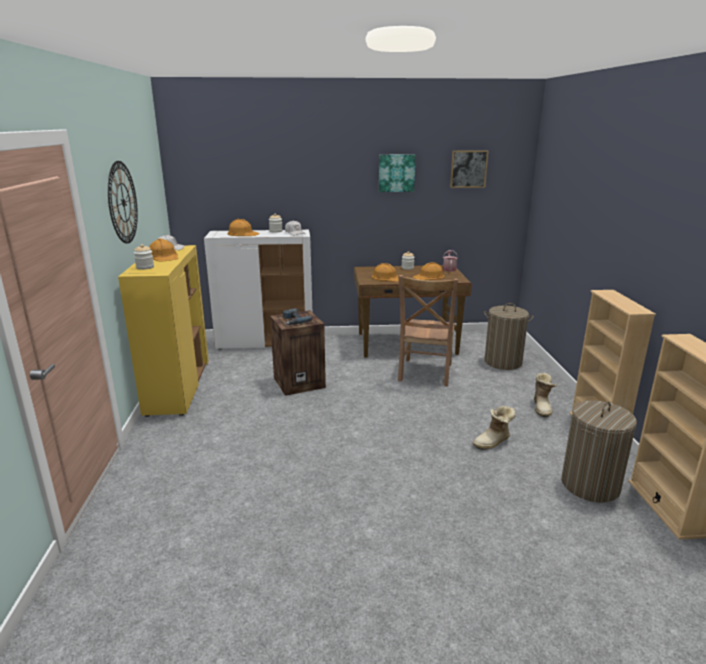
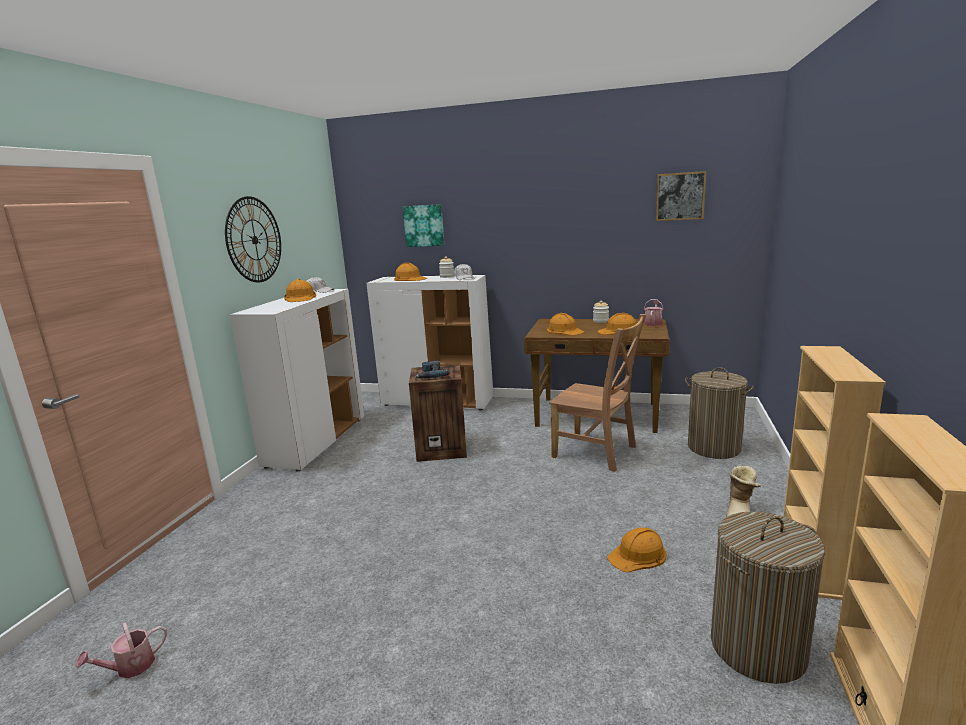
camera: 20 degrees right, 5 degrees down
yellow cabinet [118,245,209,417] -> white cabinet [230,289,364,472]
jar [134,244,154,270] -> none
picture [379,155,416,192] -> picture moved to [403,204,444,247]
brown chair [398,275,458,387] -> brown chair turned 90 degrees counterclockwise [549,314,646,472]
boot [473,405,516,450] -> orange hard hat [607,528,666,572]
none -> watering can [76,622,167,678]

